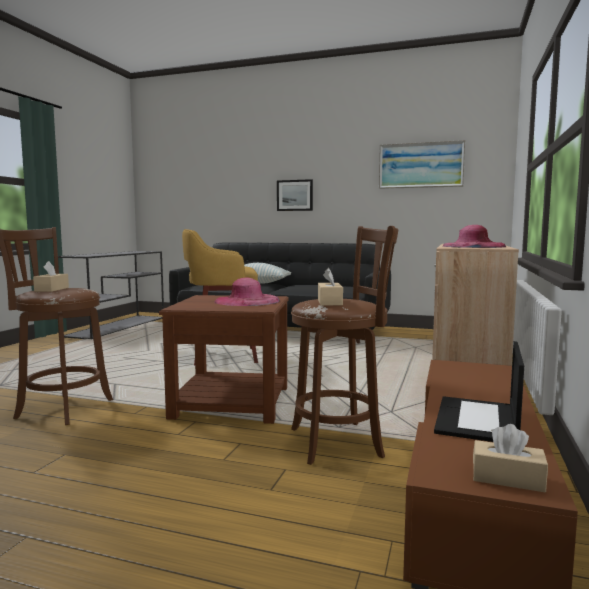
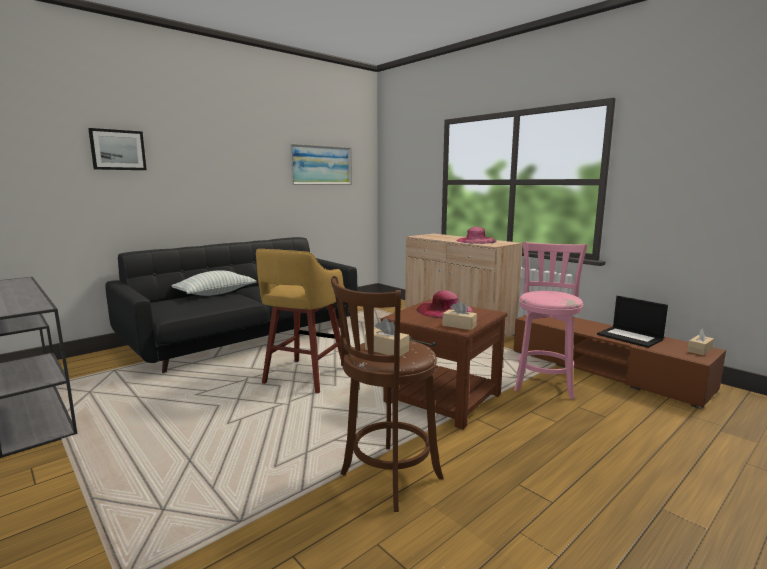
camera: 60 degrees left, 5 degrees up
picture [277,179,313,211] -> picture moved to [88,128,147,170]
brown stool [291,226,398,465] -> pink stool [514,241,587,399]
beige tissue box [318,268,343,306] -> beige tissue box moved to [442,301,477,330]

